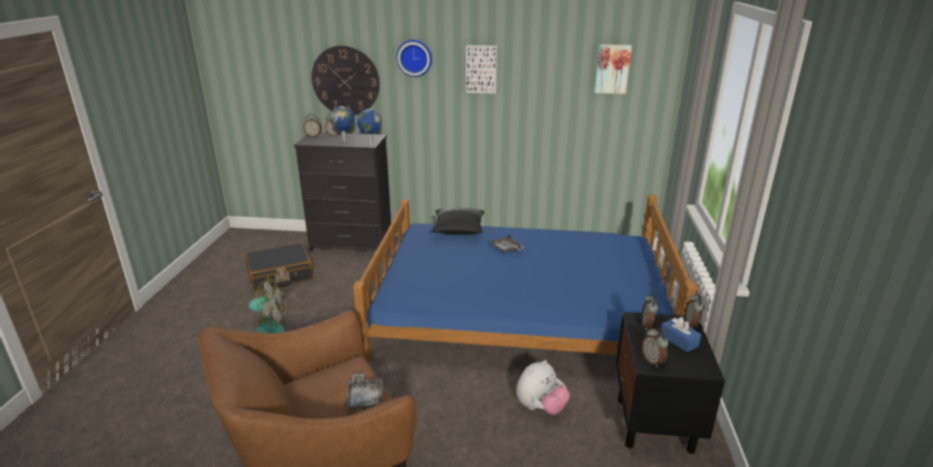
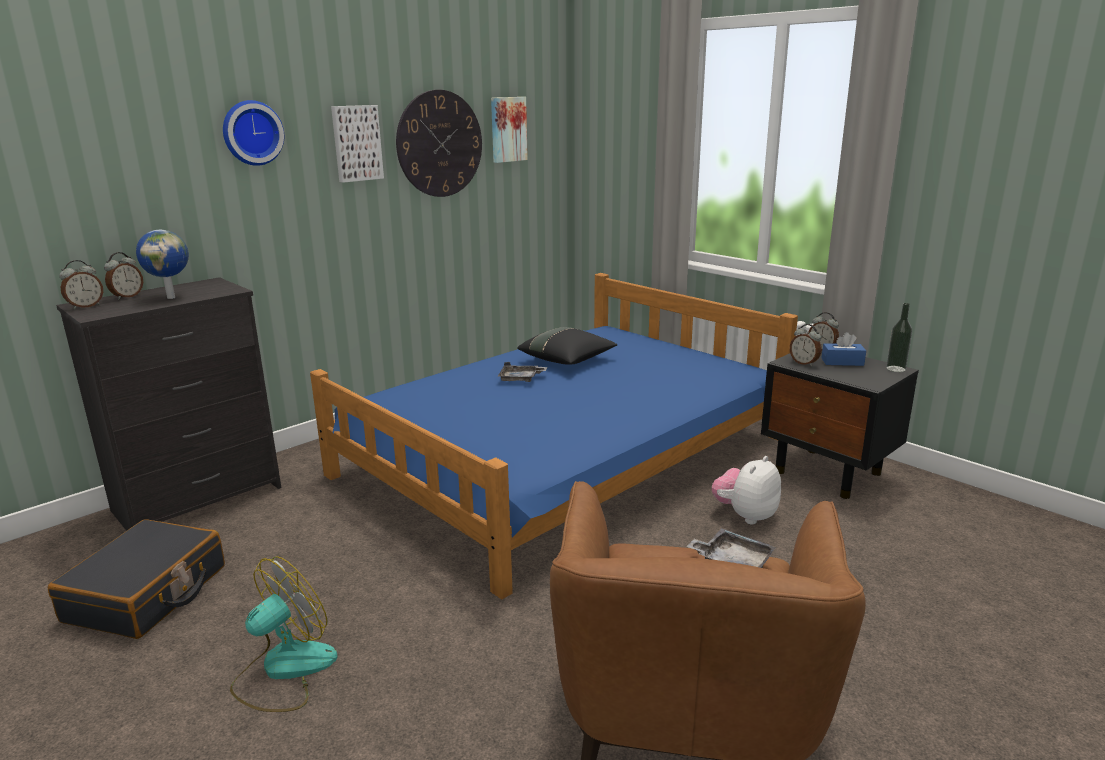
camera: 50 degrees left, 5 degrees down
wall clock [312,45,380,115] -> wall clock moved to [396,90,482,197]
globe [357,109,382,145] -> none
black pillow [431,207,484,234] -> black pillow moved to [517,327,617,365]
plush toy [516,360,570,415] -> plush toy turned 135 degrees counterclockwise [712,456,781,524]
alarm clock [642,328,669,368] -> none
none -> bottle [886,303,912,372]

